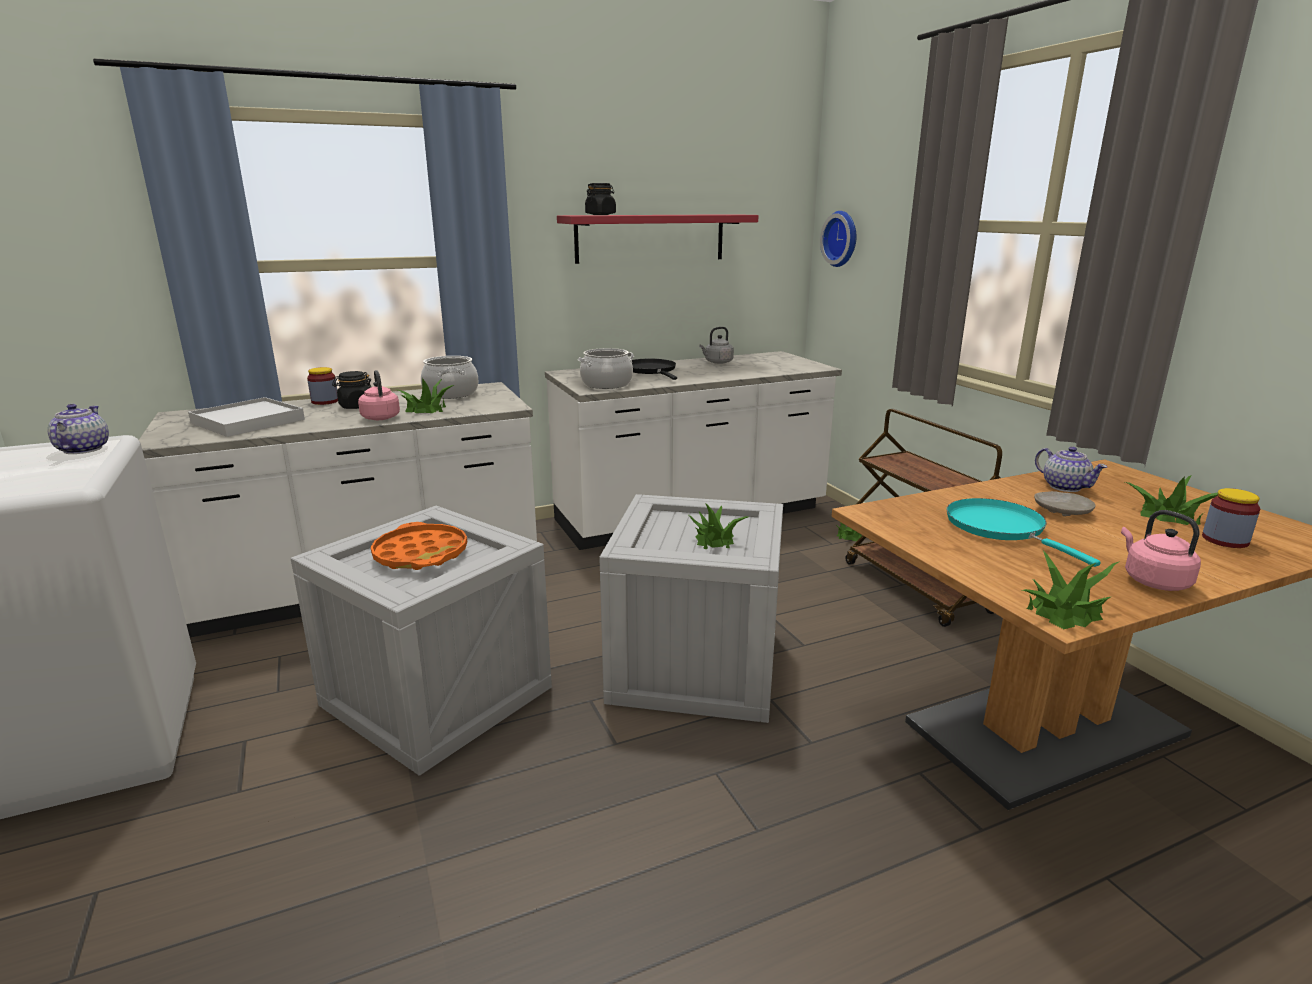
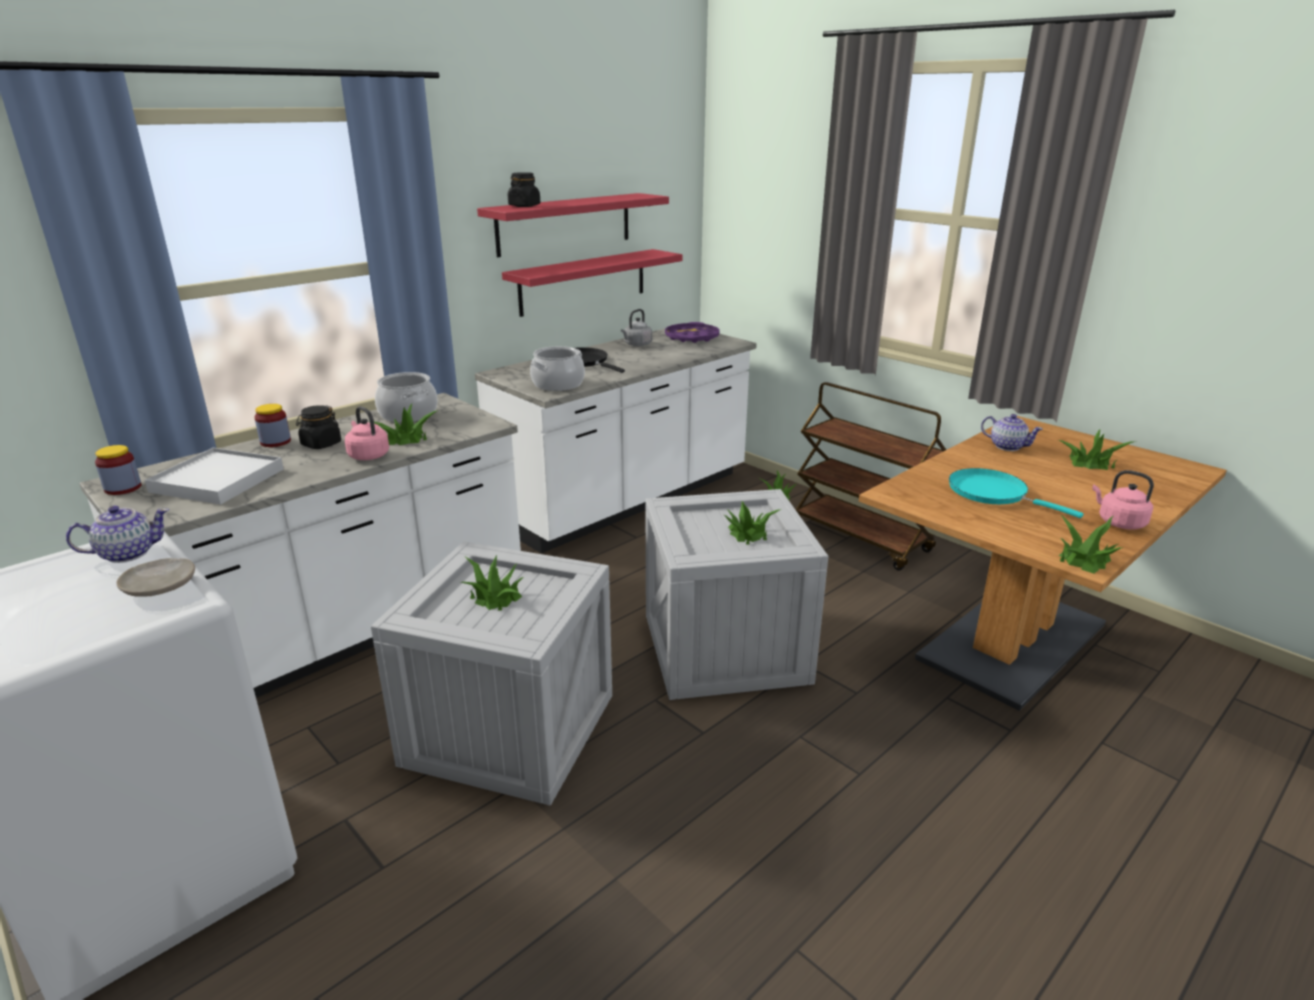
camera: 20 degrees left, 5 degrees up
teapot [47,404,109,454] -> teapot turned 90 degrees clockwise [66,506,169,563]
orange tray [371,522,467,570] -> potted plant [459,554,524,611]
wall clock [820,211,856,267] -> none
beige plate [1034,491,1096,516] -> beige plate moved to [116,558,195,597]
jar [1202,488,1260,548] -> jar moved to [95,445,142,495]
none -> red shelf [502,249,683,317]
none -> purple tray [665,322,720,343]

